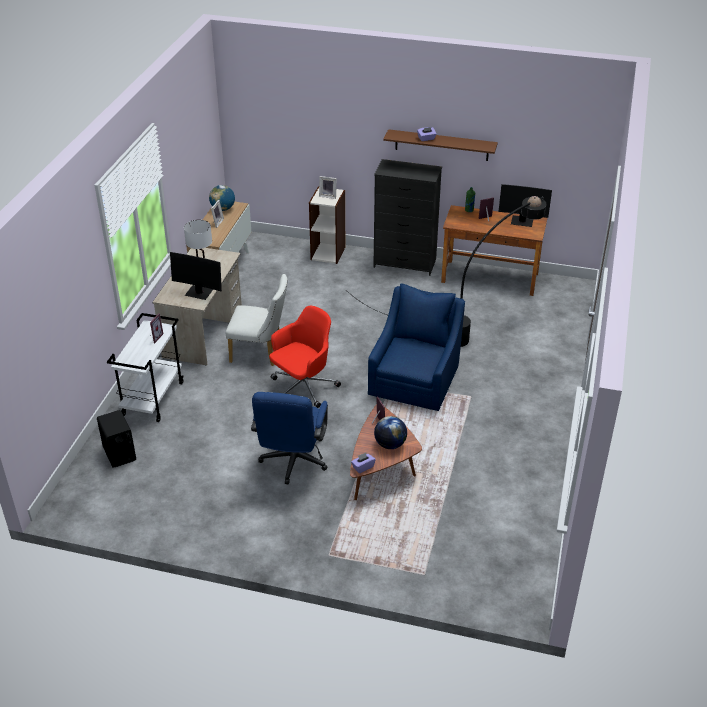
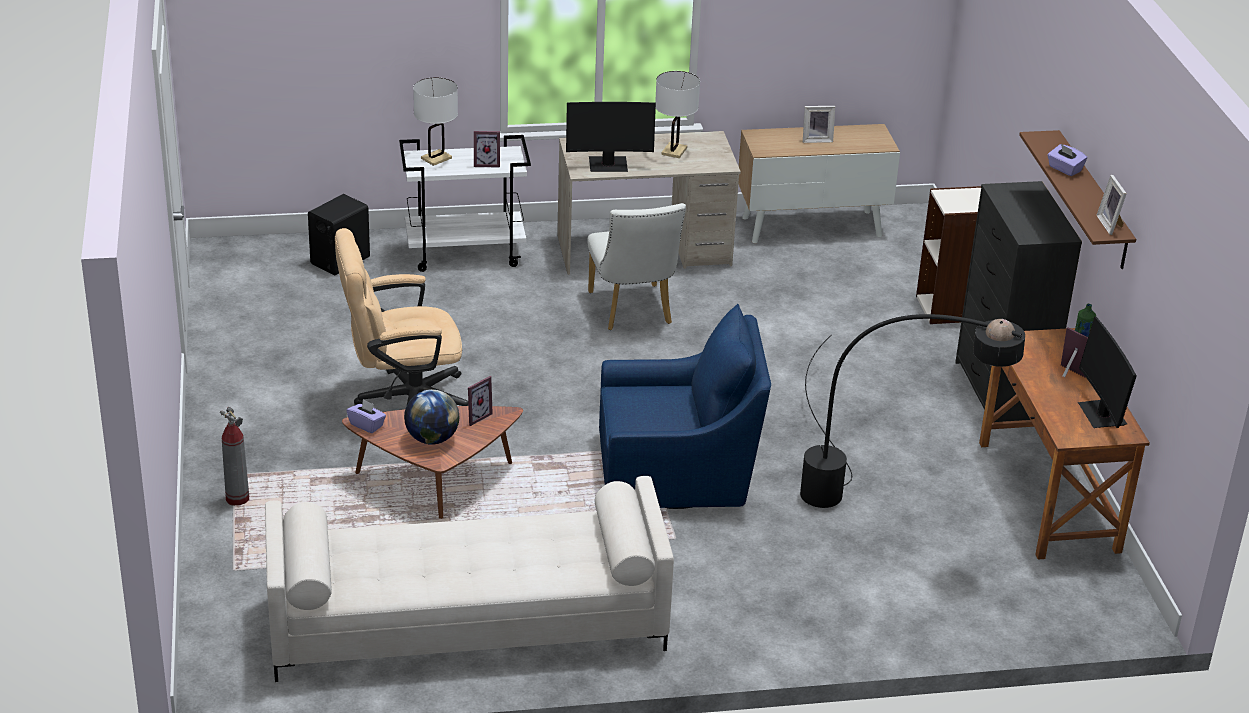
camera: 65 degrees right, 5 degrees down
monitor [170,252,222,300] -> monitor turned 90 degrees counterclockwise [566,102,656,172]
globe [209,185,235,211] -> none
blue office chair [251,392,328,485] -> beige office chair [335,228,468,406]
red office chair [269,305,341,408] -> none
picture frame [319,176,337,199] -> picture frame moved to [1096,175,1127,235]
none -> fire extinguisher [220,407,249,506]
none -> white sofa [265,476,674,682]
none -> white table lamp [413,77,458,166]

